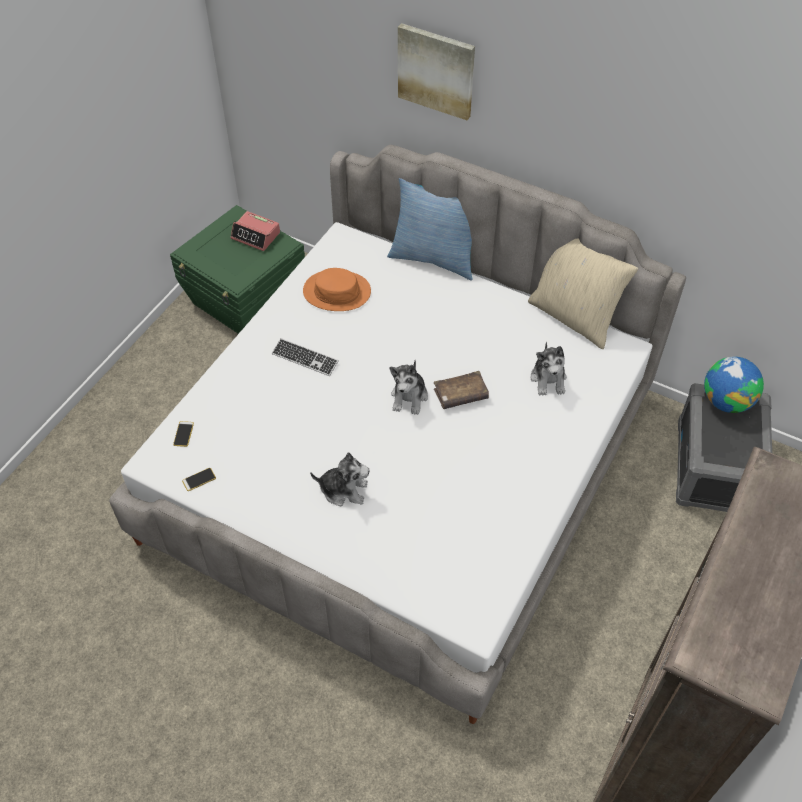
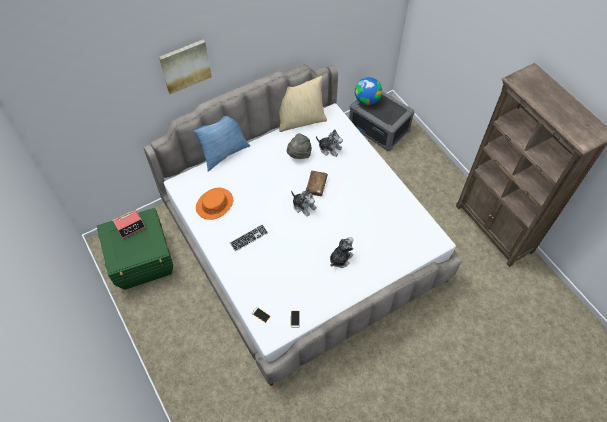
camera: 60 degrees left, 5 degrees up
none -> grey hat [287,133,312,159]

